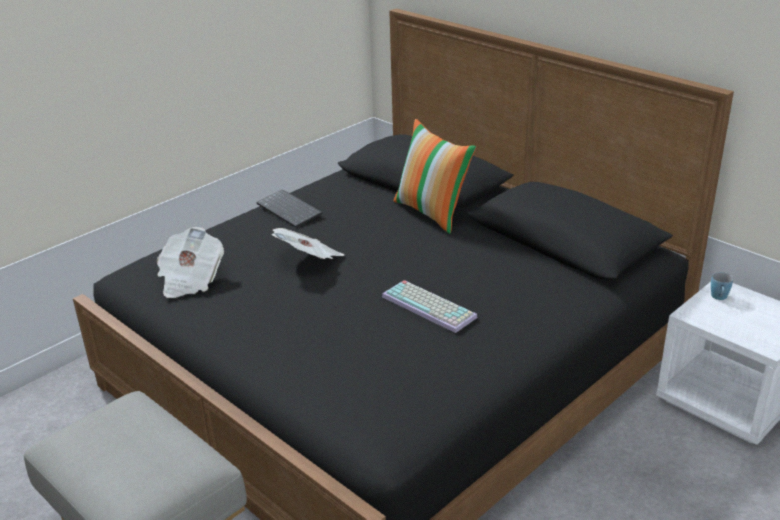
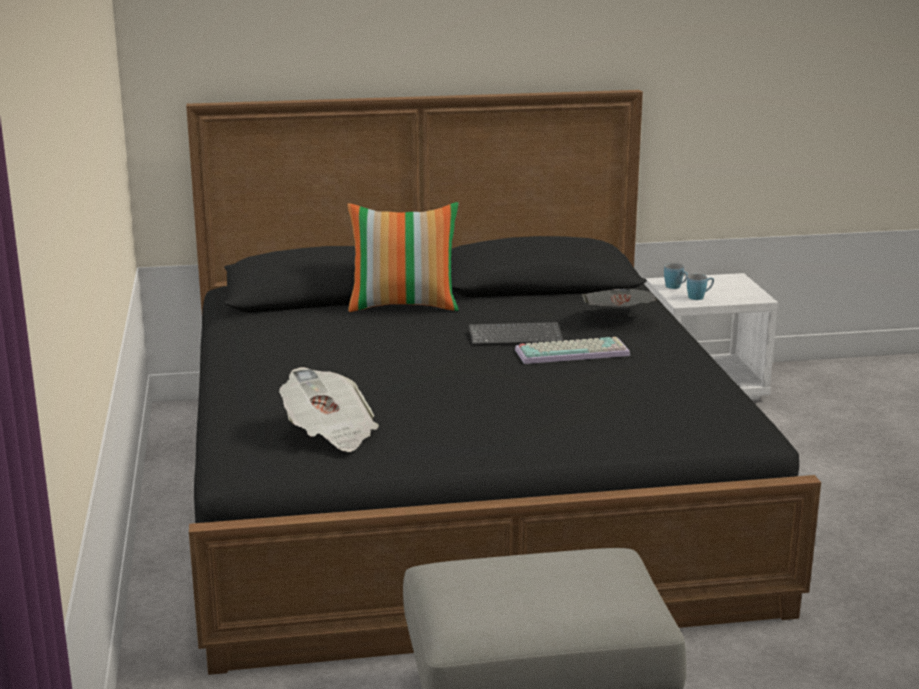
camera: 55 degrees left, 10 degrees down
keyboard [256,189,322,228] -> keyboard moved to [469,322,563,346]
newspaper [271,228,344,259] -> newspaper moved to [581,289,657,306]
none -> blue mug [687,274,714,300]

